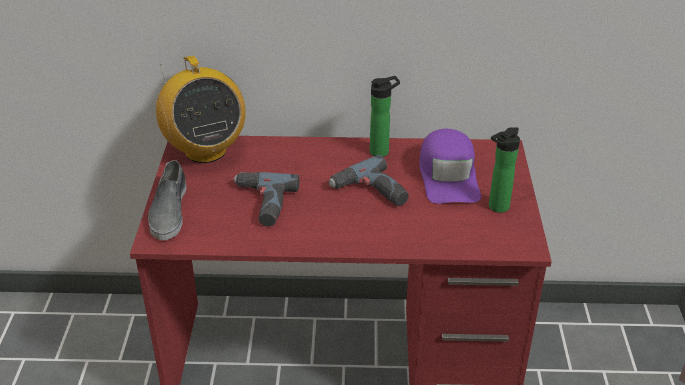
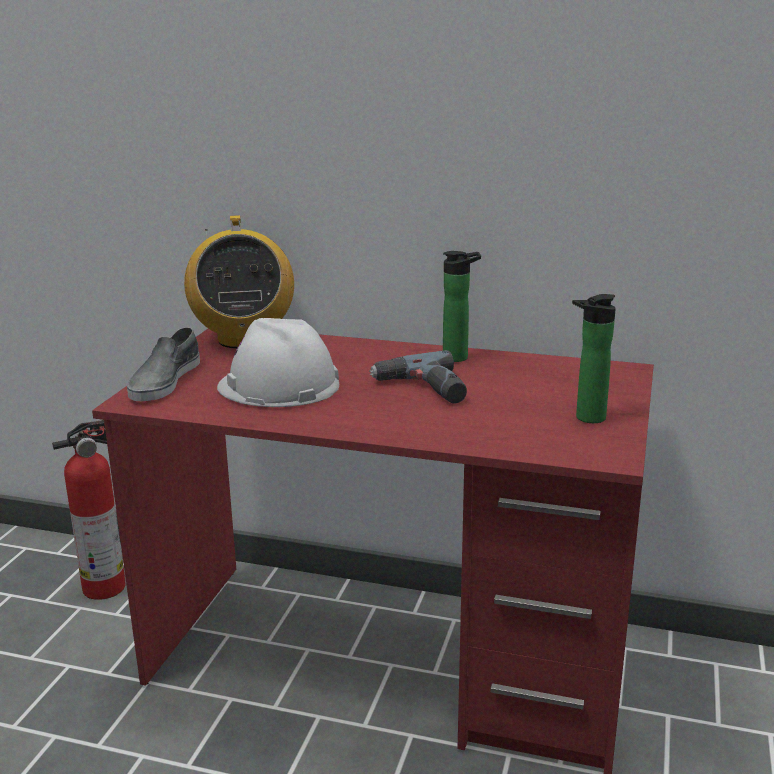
camera: 15 degrees right, 15 degrees down
power drill [233,172,299,226] -> white hard hat [217,318,339,407]
purple cap [419,129,481,204] -> none
none -> fire extinguisher [52,420,126,600]

